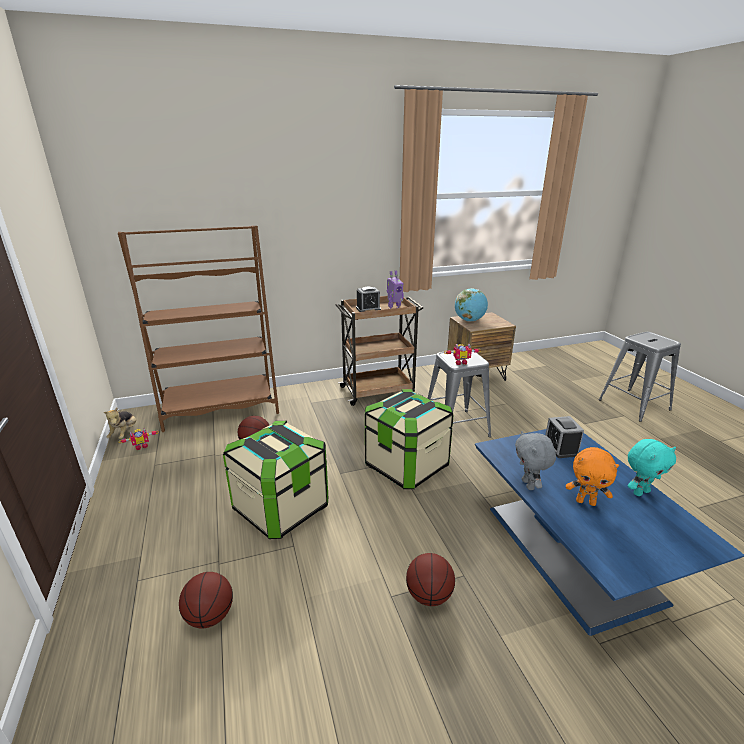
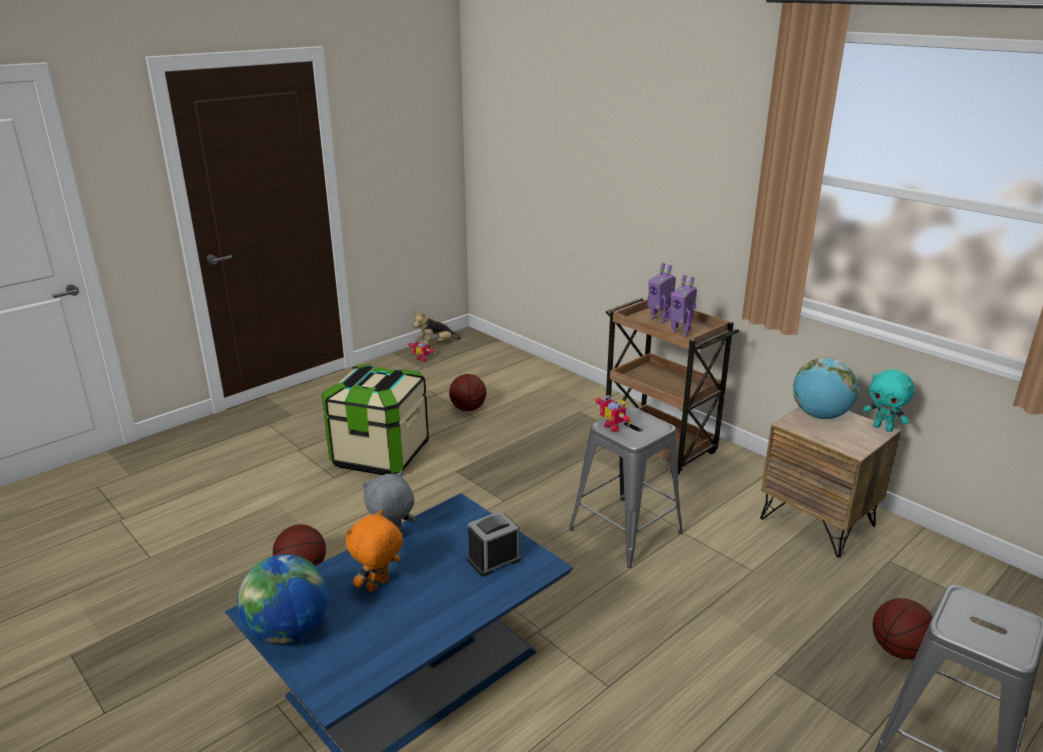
camera: 65 degrees right, 0 degrees up
brown bookcase [118,225,279,432] -> none
basketball [179,572,233,628] -> basketball moved to [873,598,933,659]
alarm clock [356,287,381,312] -> toy robot [647,263,676,323]
storage box [365,389,454,489] -> none
orange plush toy [566,447,619,506] -> orange plush toy turned 45 degrees clockwise [346,510,403,592]
turquoise plush toy [628,439,676,496] -> turquoise plush toy moved to [863,369,915,432]
none -> globe [237,554,328,645]

